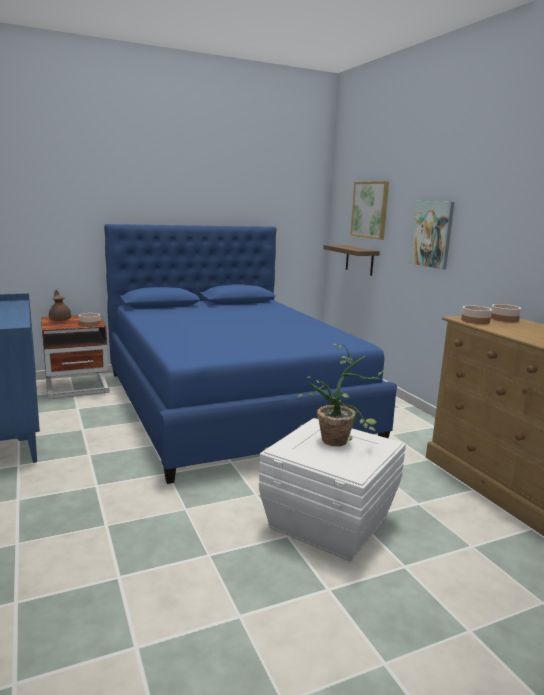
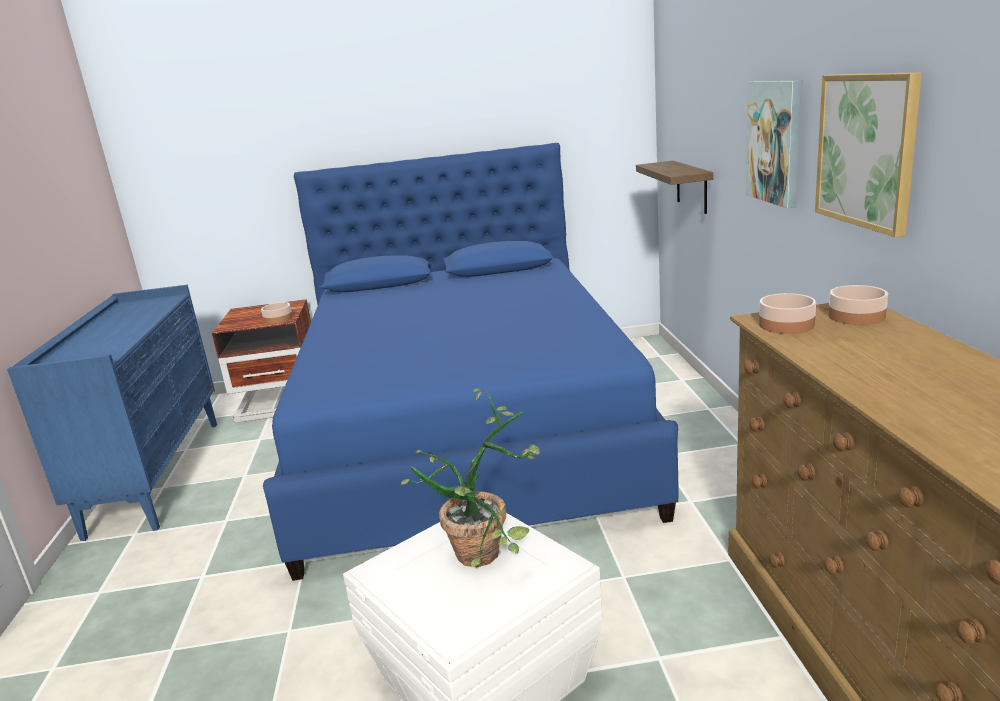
camera: 20 degrees right, 5 degrees up
brown teapot [49,290,71,321] -> none
picture [350,181,389,240] -> picture moved to [815,72,922,237]

